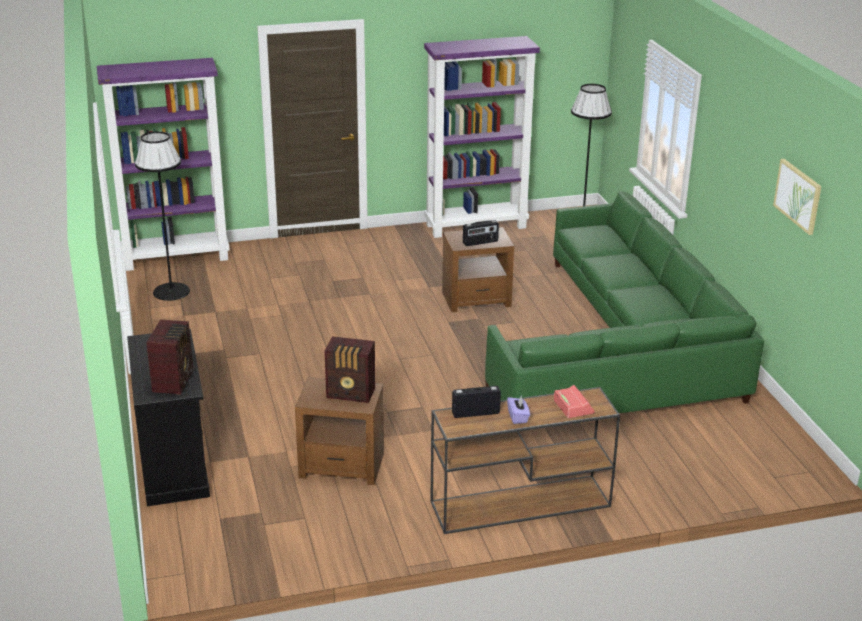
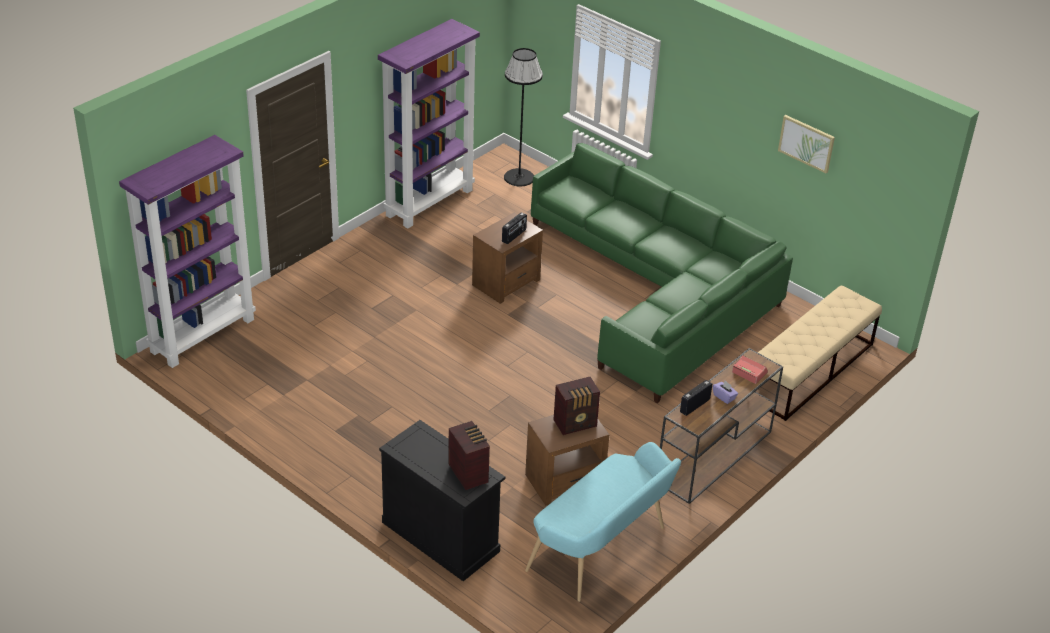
camera: 35 degrees left, 10 degrees up
black floor lamp [135,131,190,301] -> none
none -> turquoise bench [525,442,681,602]
none -> beige bench [758,285,882,421]

